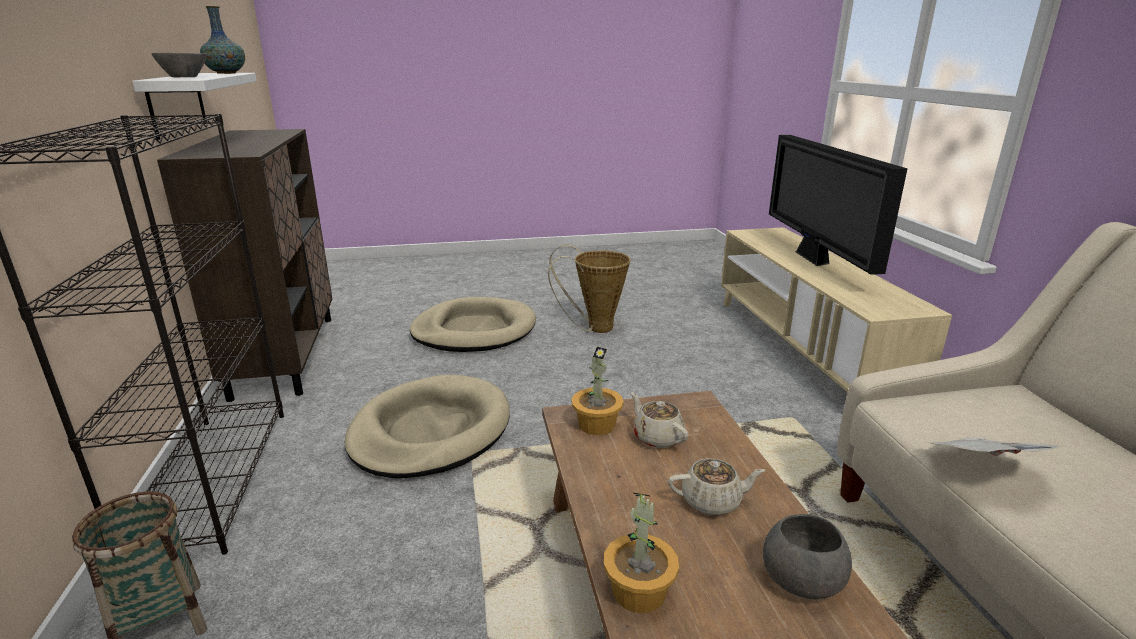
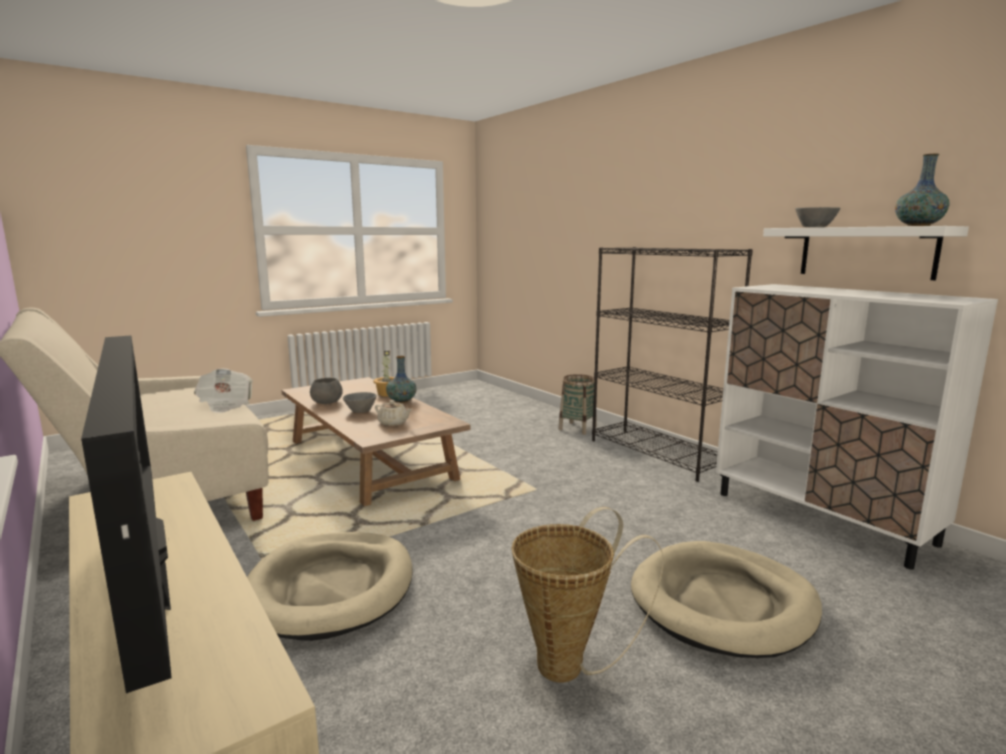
camera: 155 degrees right, 10 degrees down
brown cabinet [157,129,332,402] -> white cabinet [716,284,998,570]
beige dog bed [345,375,510,478] -> beige dog bed moved to [247,532,413,641]
potted plant [571,347,624,435] -> none
beige teapot [668,458,765,516] -> grey bowl [343,392,377,413]
none -> vase [386,356,417,403]

